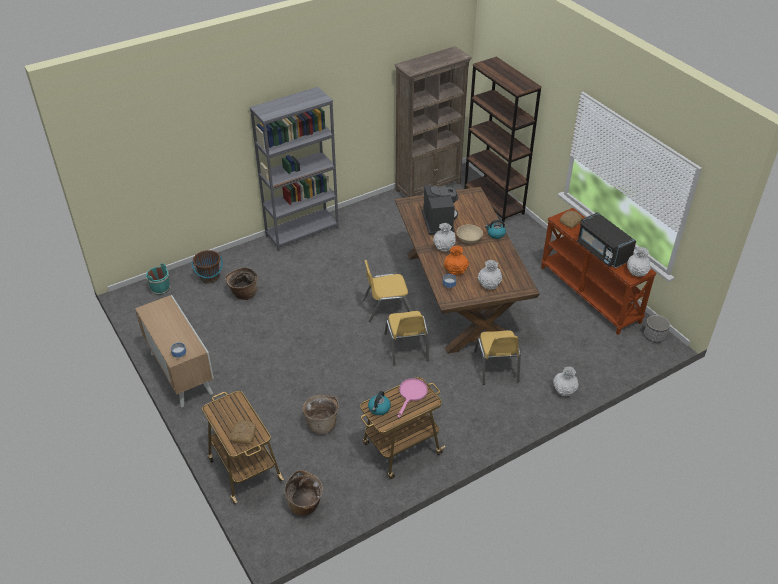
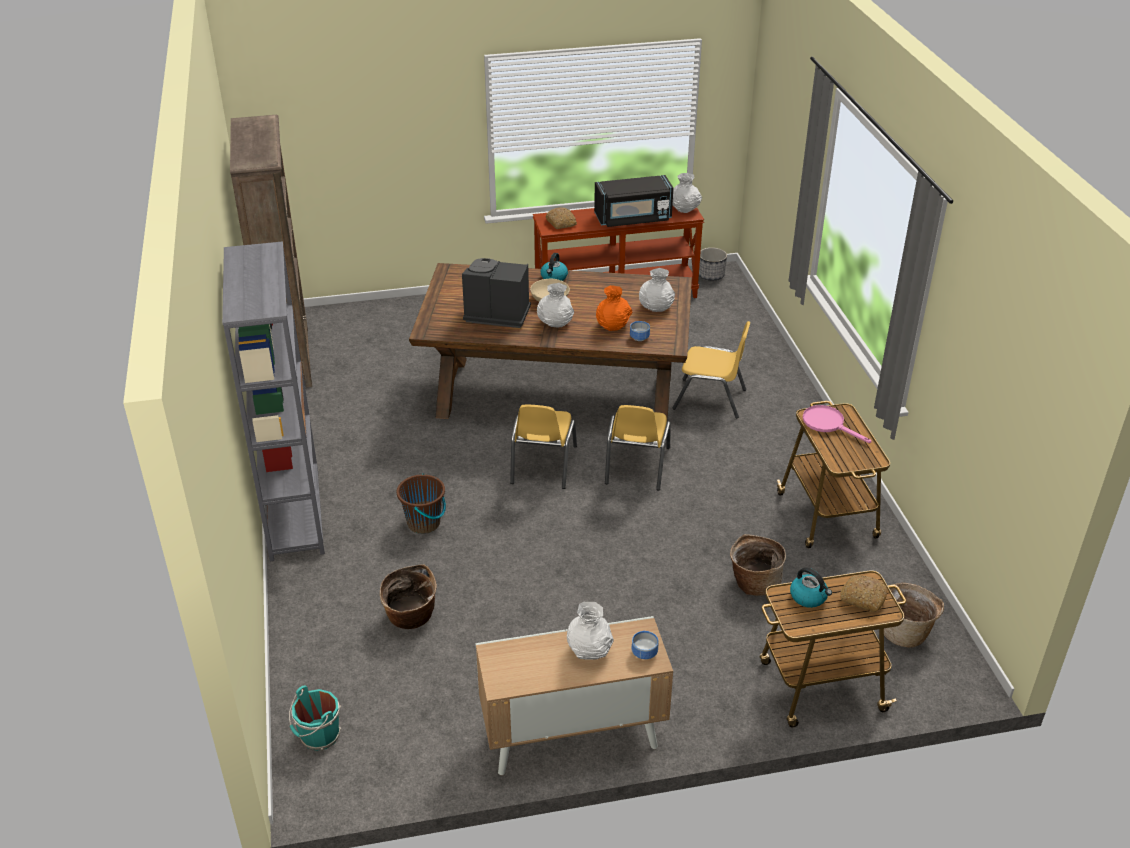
camera: 70 degrees left, 5 degrees down
brown bucket [191,250,223,284] -> brown bucket moved to [397,473,446,534]
kettle [368,391,391,415] -> kettle moved to [790,567,832,608]
yellow chair [385,311,429,366] -> yellow chair turned 90 degrees clockwise [605,405,671,491]
brown bookcase [464,56,542,222] -> none
white vase [553,366,579,396] -> white vase moved to [567,602,614,660]

